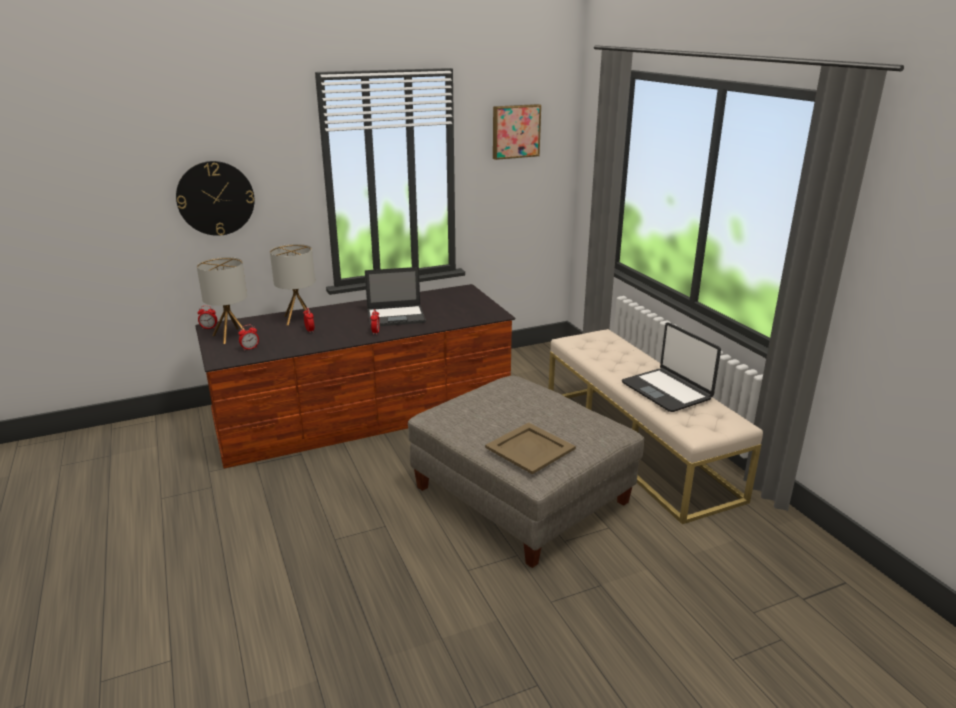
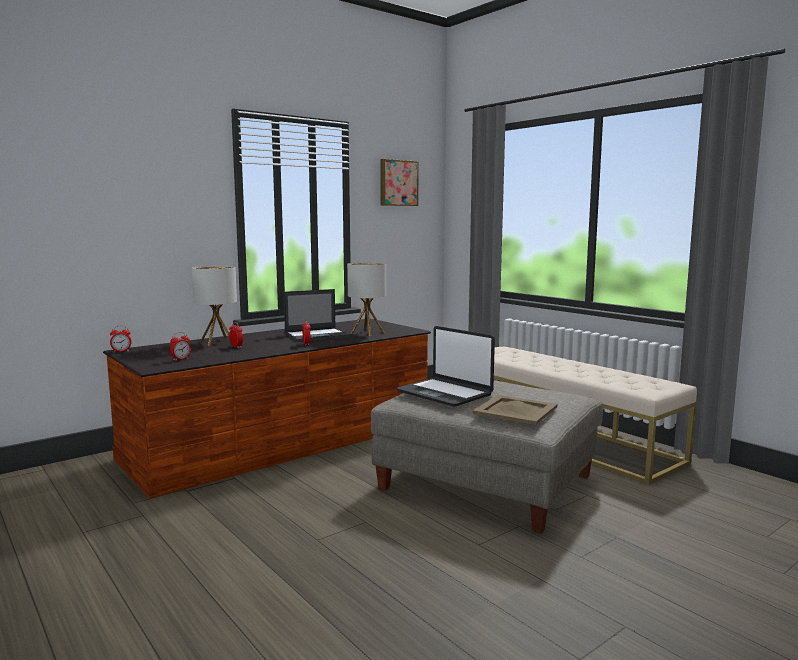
camera: 15 degrees left, 15 degrees down
wall clock [176,161,254,236] -> none
table lamp [197,257,247,344] -> table lamp moved to [347,262,386,336]
laptop [622,323,721,412] -> laptop moved to [396,326,495,407]

